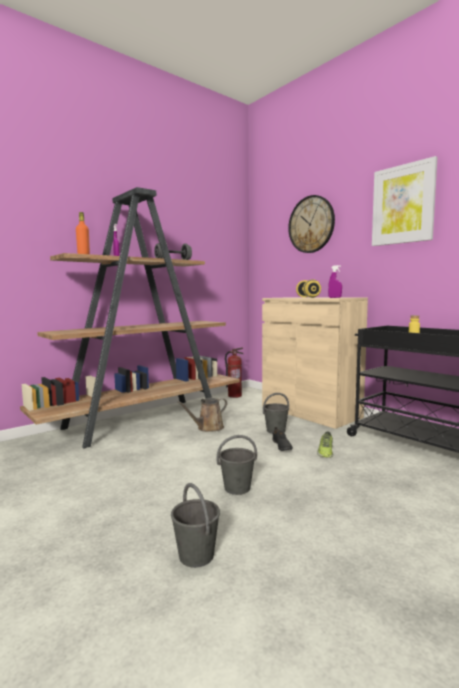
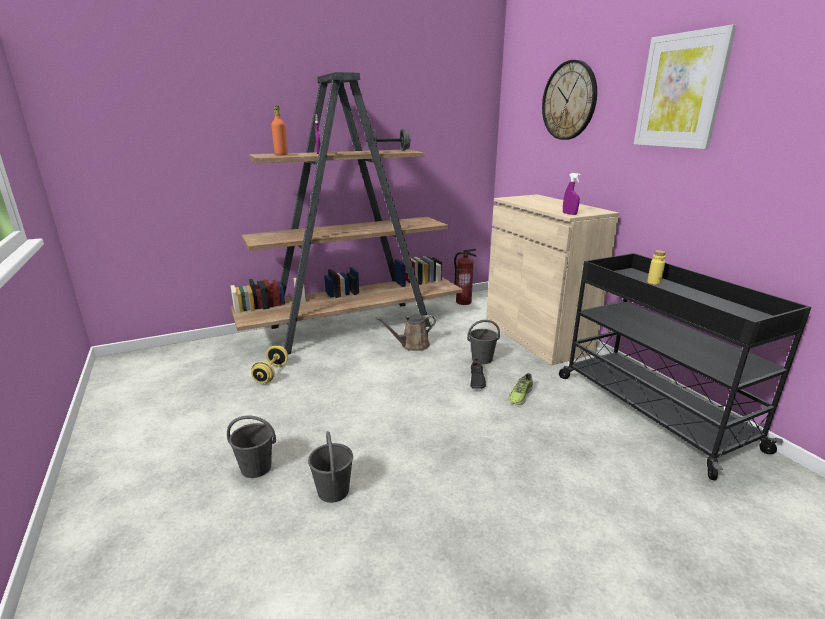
camera: 15 degrees right, 15 degrees up
grey bucket [217,435,257,495] -> grey bucket moved to [227,416,276,478]
yellow dumbbell [296,279,321,298] -> yellow dumbbell moved to [251,346,288,383]

